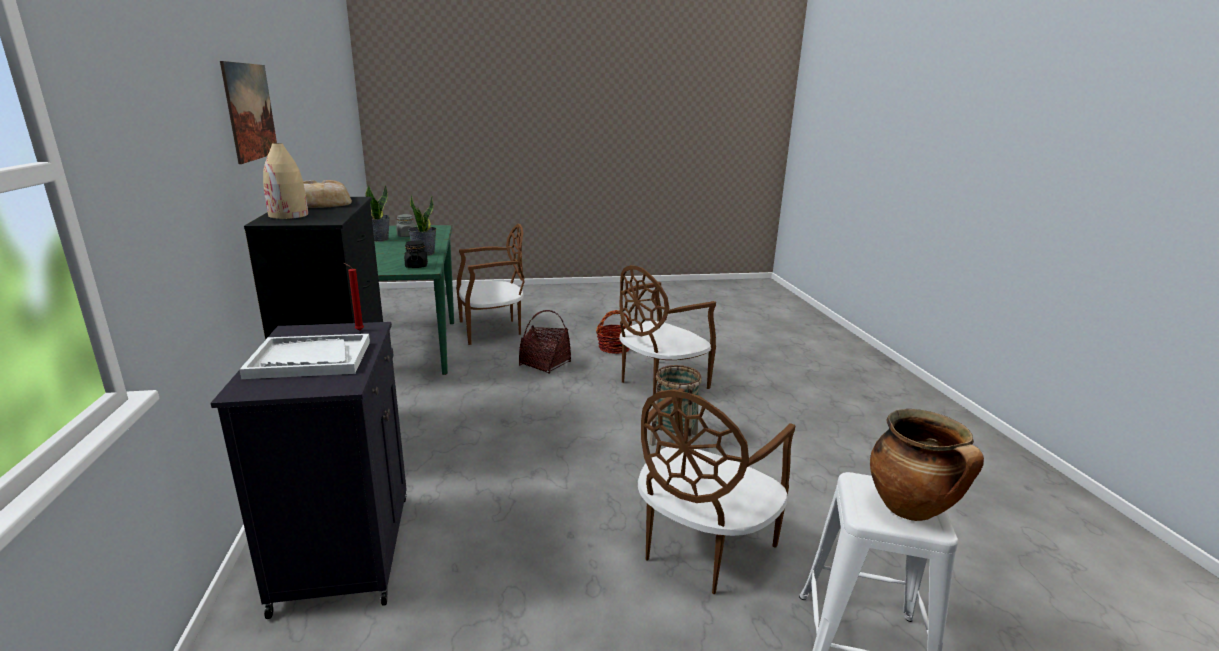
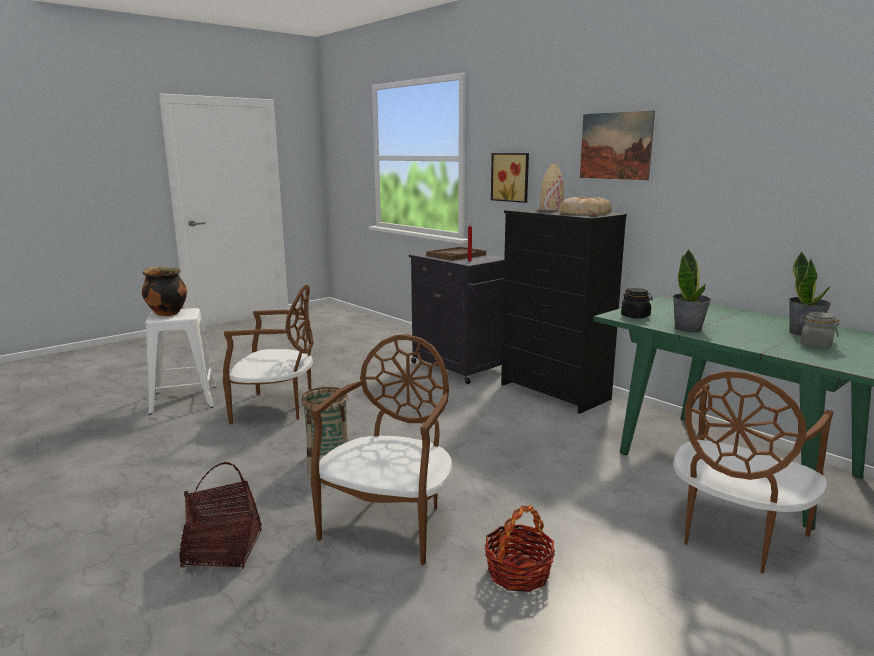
camera: 150 degrees right, 5 degrees down
white tray [239,334,370,379] -> brown tray [426,247,486,261]
basket [519,310,571,374] -> basket moved to [179,462,262,569]
brown chair [638,388,795,594] -> brown chair turned 90 degrees clockwise [223,285,314,424]
none -> picture [491,153,529,203]

